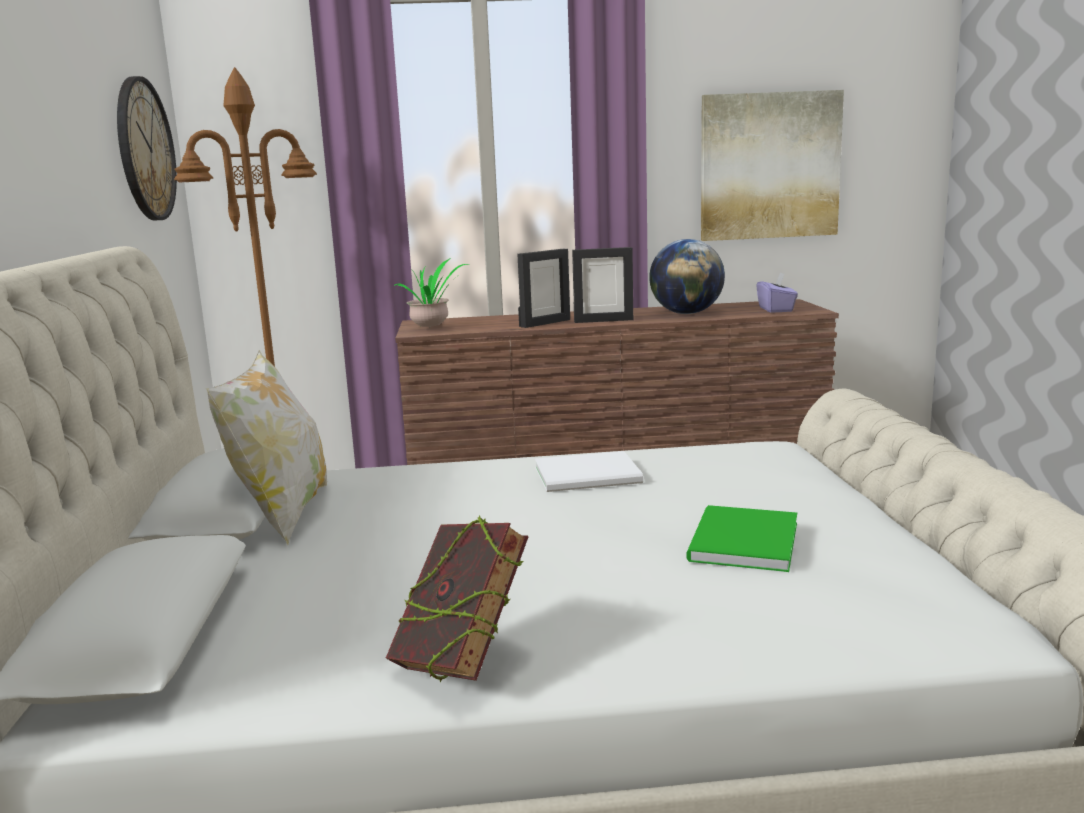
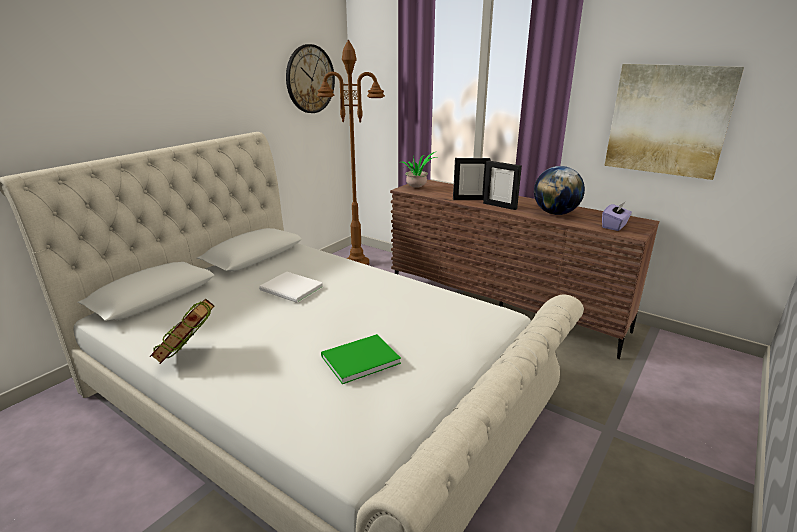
camera: 40 degrees right, 10 degrees up
pillow [206,350,327,545] -> none
white book [535,451,643,492] -> white book moved to [259,272,323,303]

